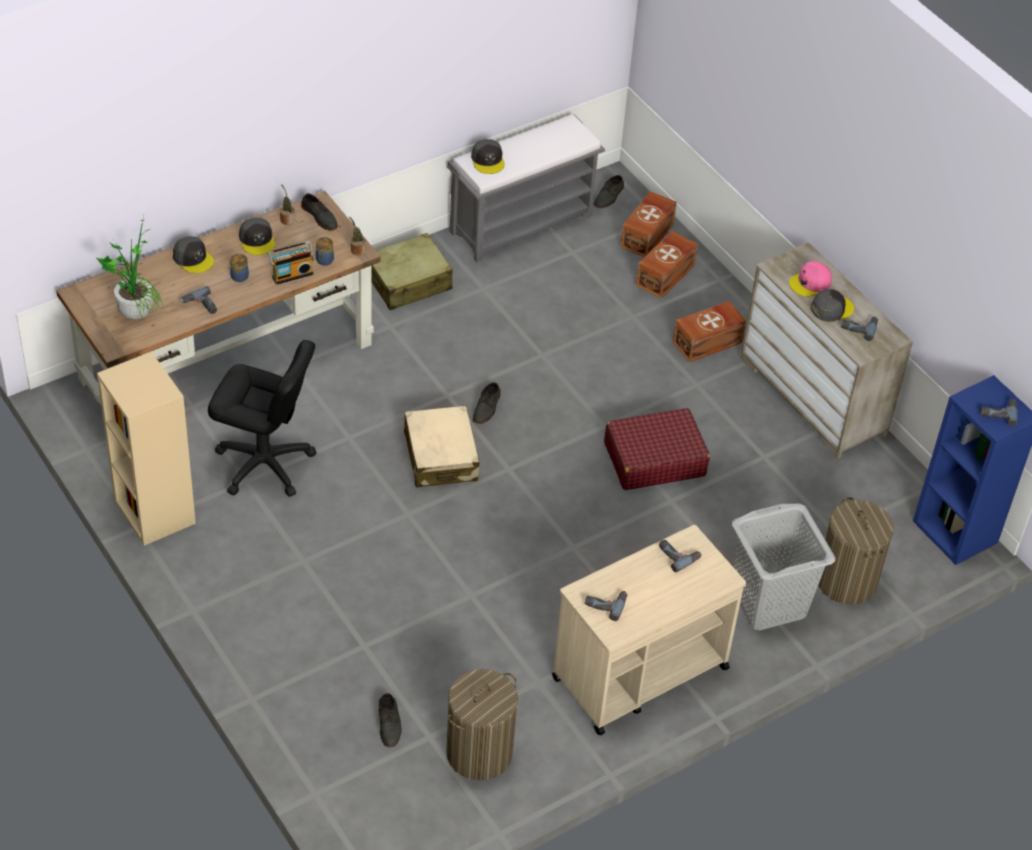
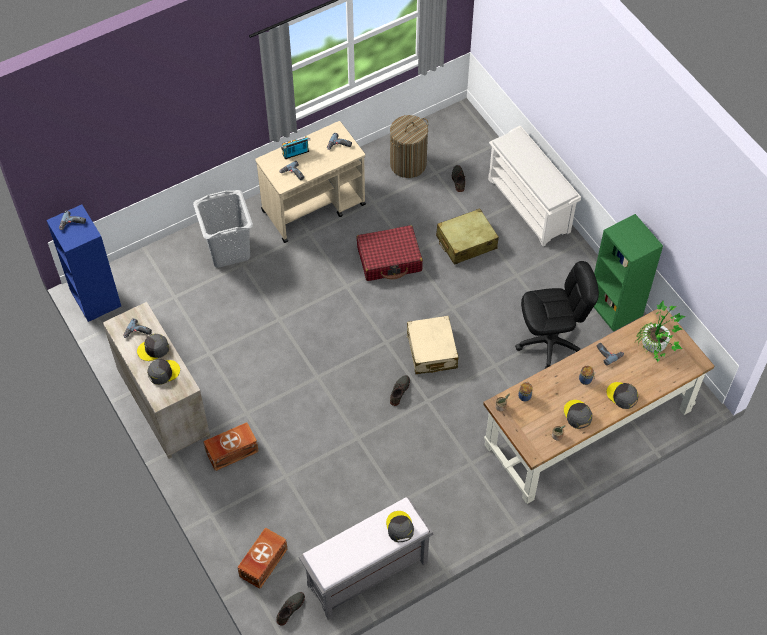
camera: 175 degrees left, 10 degrees up
beige bookcase [97,352,196,546] -> green bookcase [594,214,663,332]
black office chair [208,340,317,497] -> black office chair turned 150 degrees clockwise [515,261,599,369]
radio [268,241,314,285] -> radio moved to [281,136,310,159]
grey shoe [301,193,338,231] -> none
beige suitcase [372,233,453,310] -> beige suitcase moved to [436,208,499,265]
red suitcase [604,408,710,490] -> red suitcase moved to [356,225,423,281]
brown storage box [636,231,698,298] -> none
pink cap [789,261,832,296] -> grey cap [147,359,180,385]
laundry basket [818,497,894,605] -> none
none -> white shoe rack [488,126,581,246]

